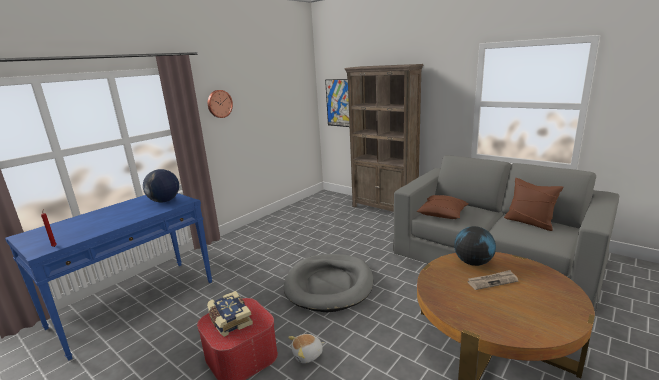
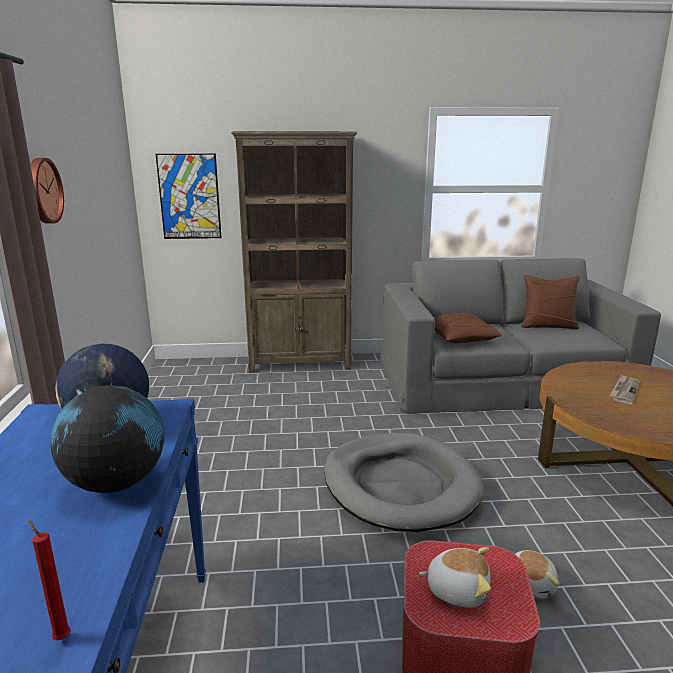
camera: 45 degrees left, 0 degrees up
book [207,291,253,337] -> plush toy [419,547,491,608]
globe [454,226,496,266] -> globe moved to [50,385,164,493]

